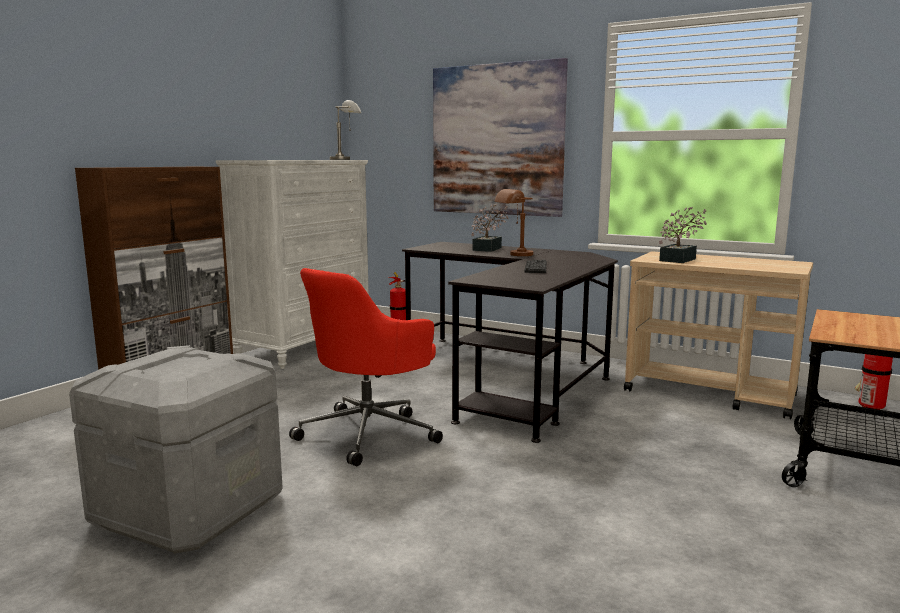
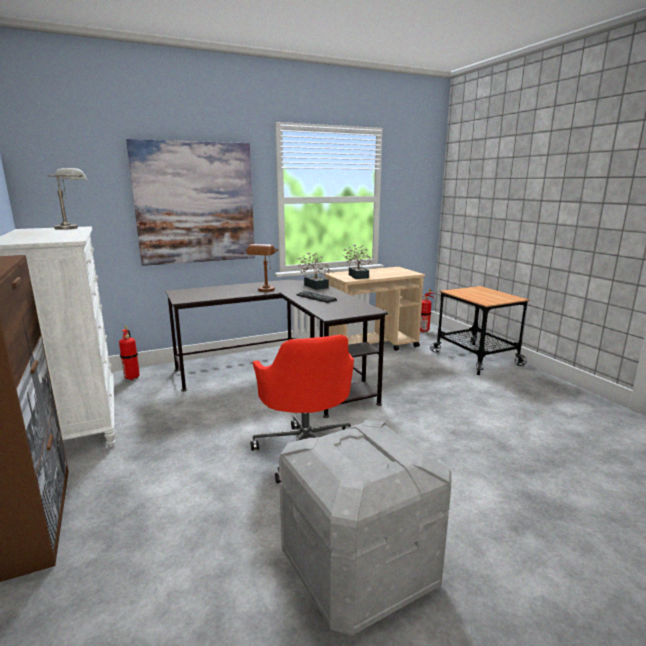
camera: 55 degrees left, 5 degrees up
potted plant [471,204,509,252] -> potted plant moved to [297,252,333,290]

